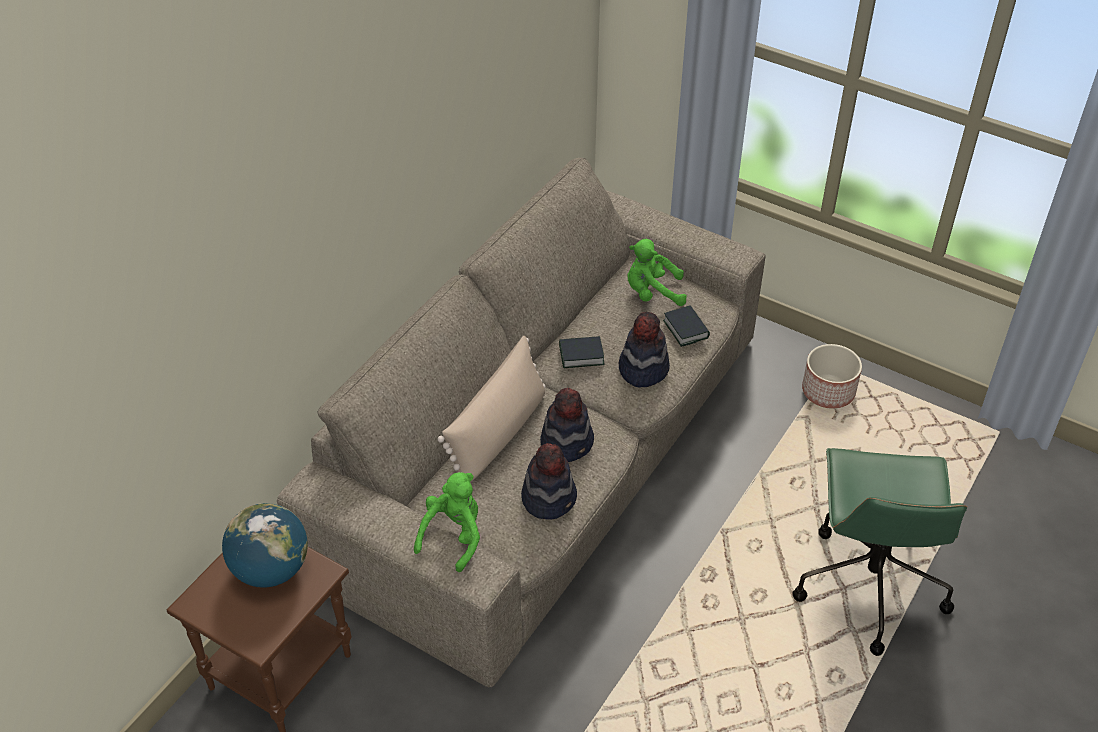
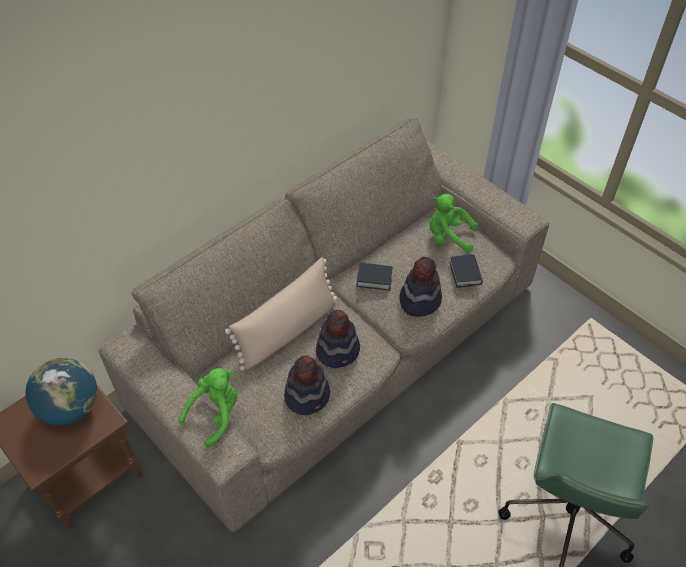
camera: 15 degrees right, 5 degrees up
planter [802,344,862,409] -> none

